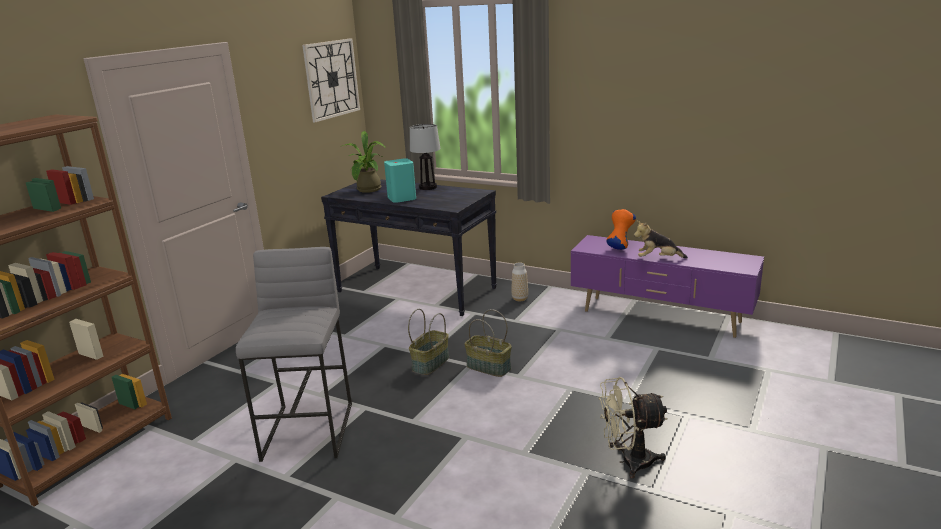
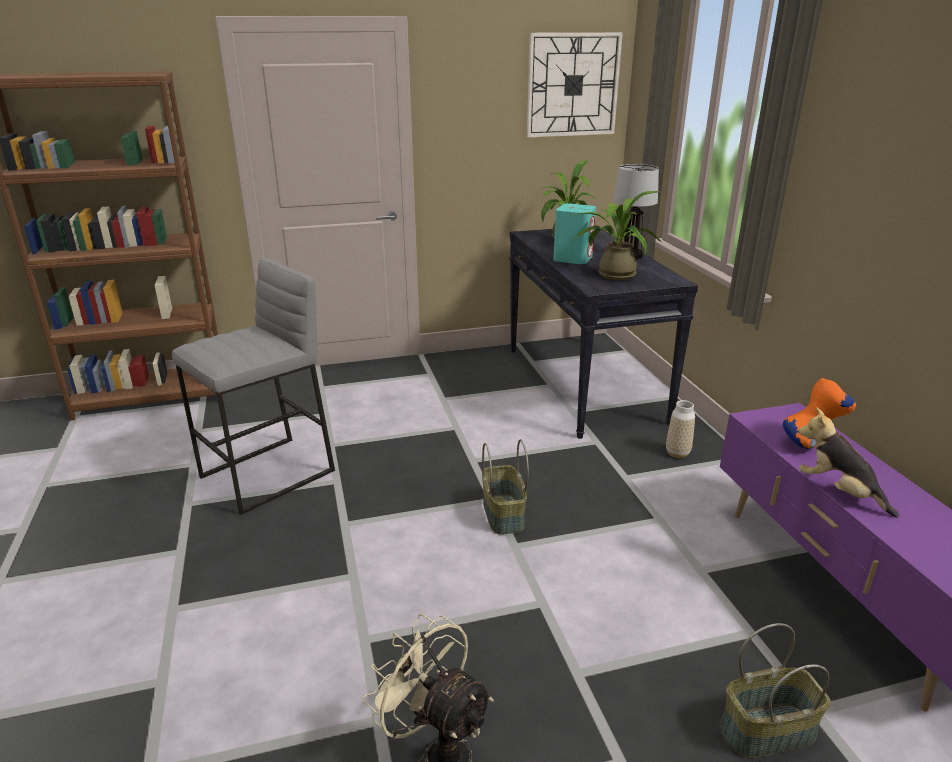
camera: 45 degrees right, 5 degrees up
basket [408,309,449,375] -> basket moved to [720,623,831,758]
none -> potted plant [572,191,662,280]

